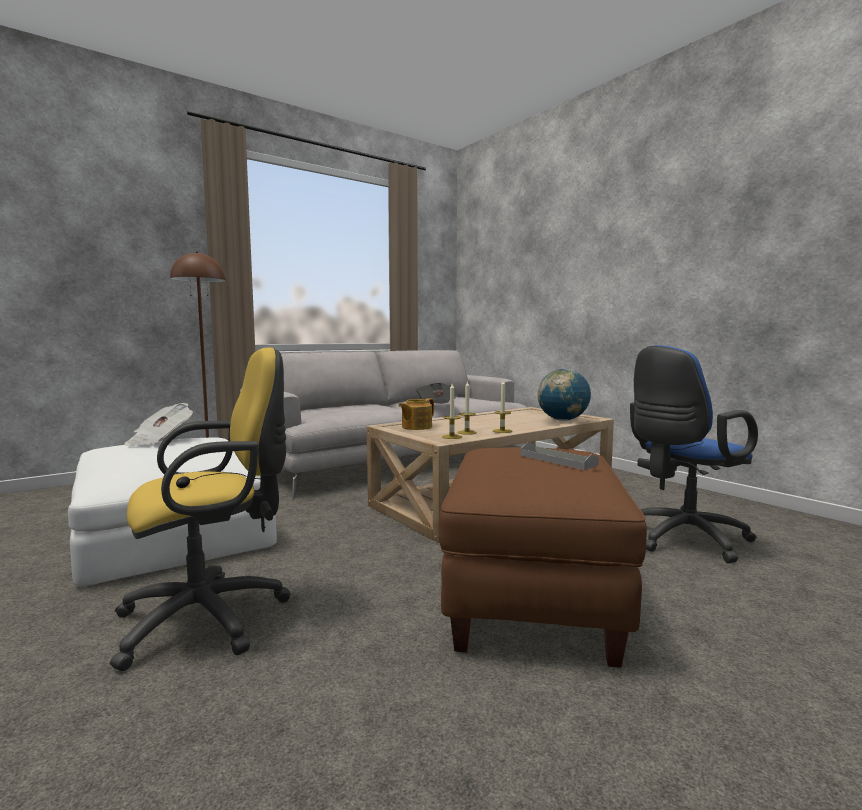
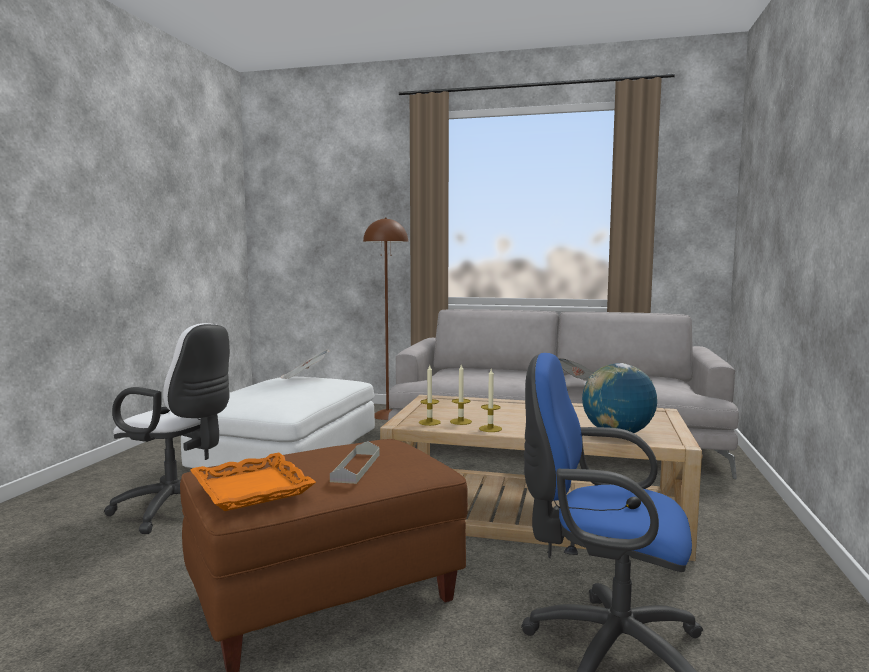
camera: 50 degrees right, 0 degrees up
yellow office chair [110,347,291,671] -> white office chair [104,323,230,534]
teapot [399,398,434,430] -> none
none -> orange tray [190,453,316,511]

